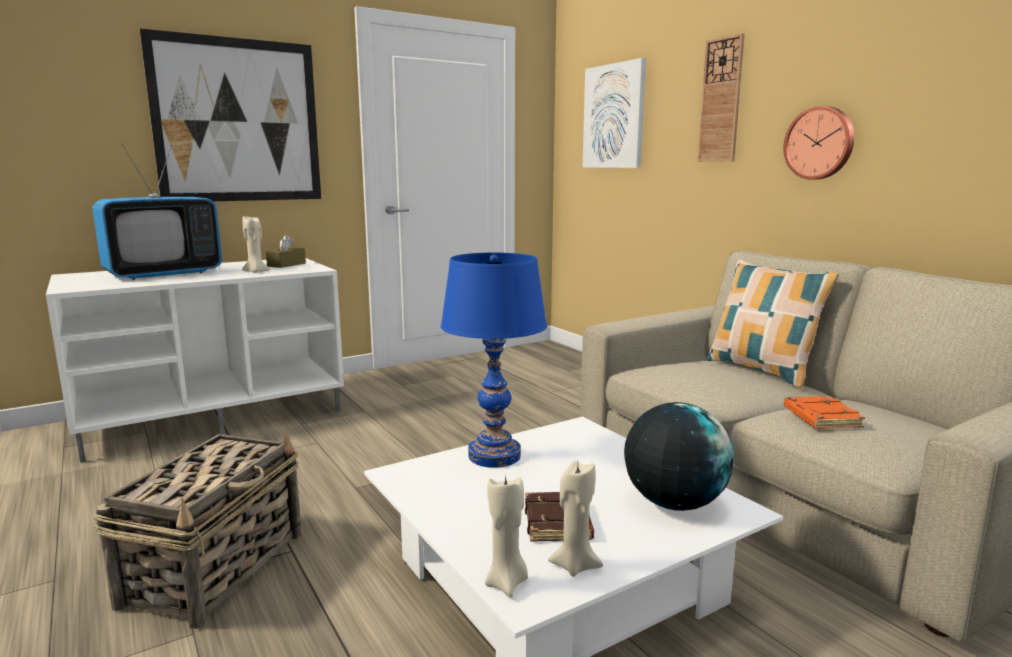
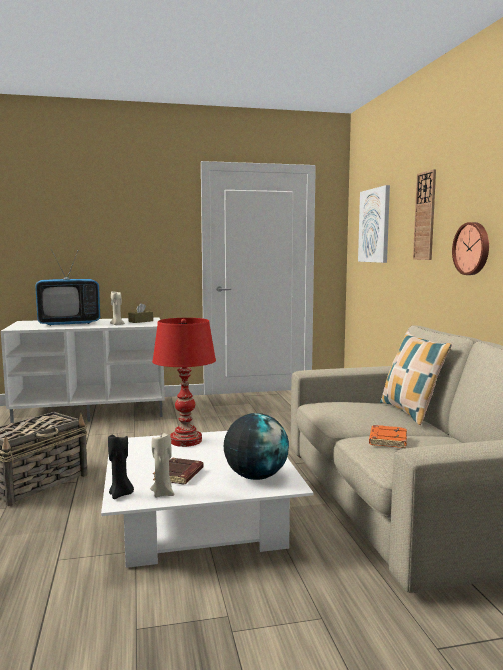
camera: 20 degrees right, 5 degrees down
picture [140,29,321,201] -> none
blue table lamp [440,253,547,468] -> red table lamp [152,318,216,447]
beige candle [485,475,528,598] -> black candle [108,435,134,499]

